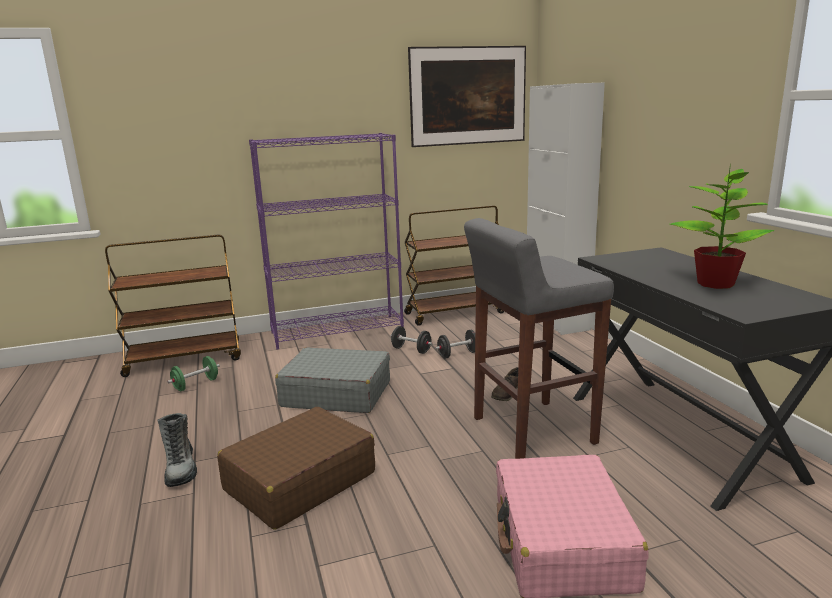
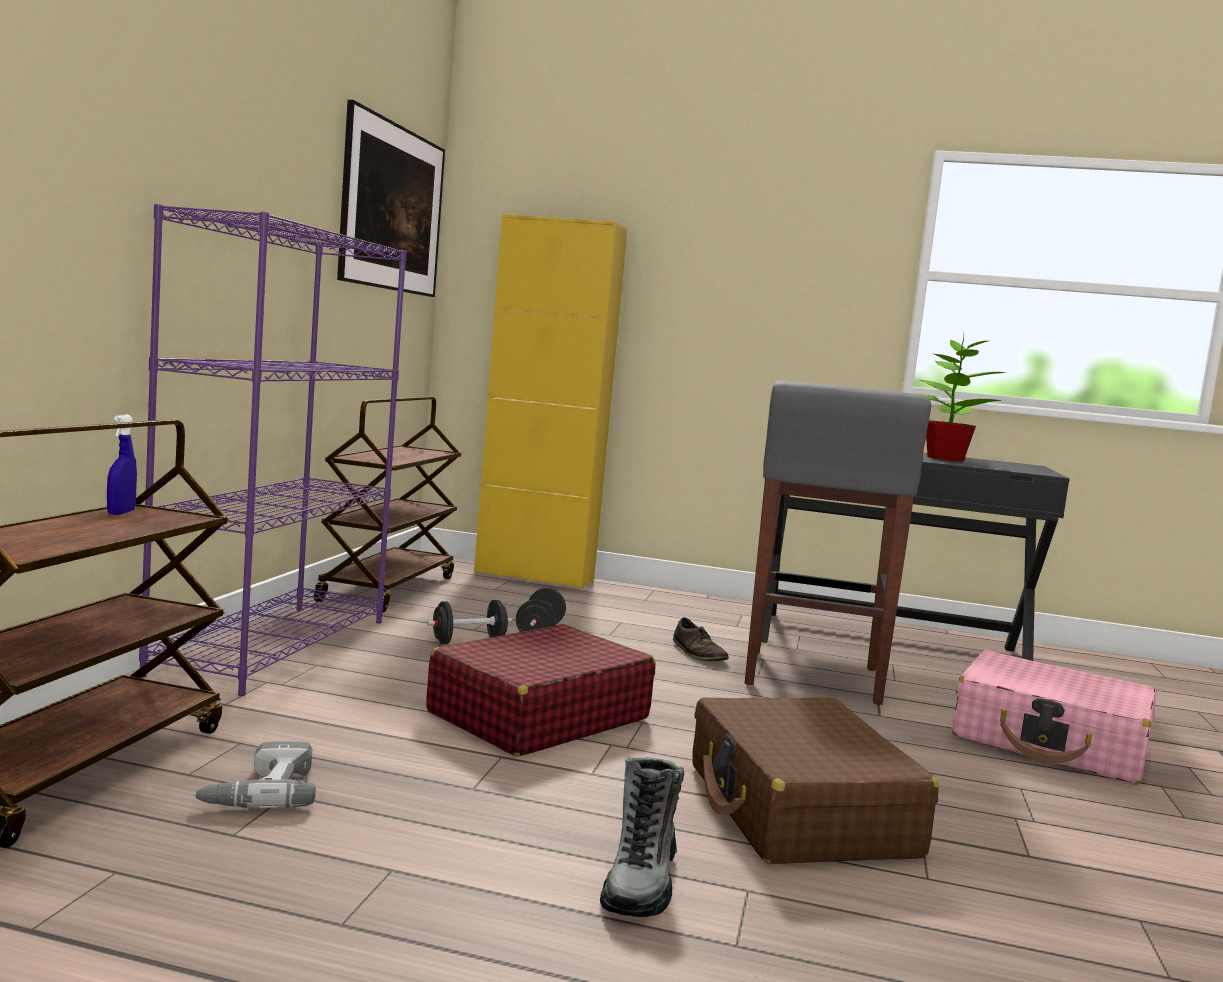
camera: 60 degrees left, 10 degrees down
boot [157,413,197,487] -> boot turned 90 degrees clockwise [600,757,684,917]
green dumbbell [167,356,220,391] -> power drill [193,741,316,808]
grey suitcase [275,347,390,413] -> red suitcase [426,624,656,757]
white cabinet [527,83,605,335] -> yellow cabinet [474,214,627,589]
none -> blue spray bottle [107,415,137,515]

